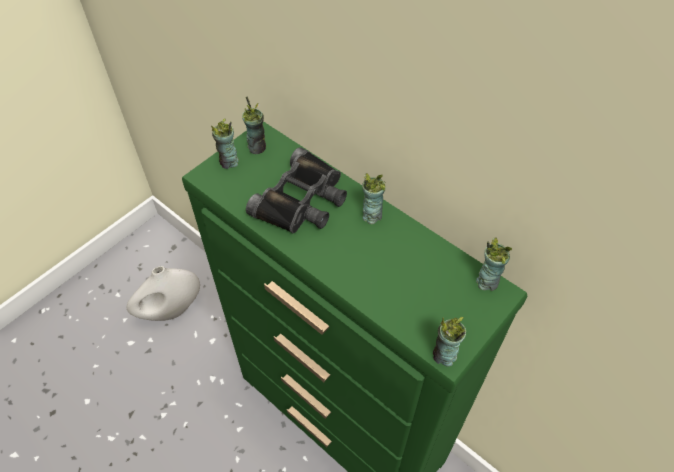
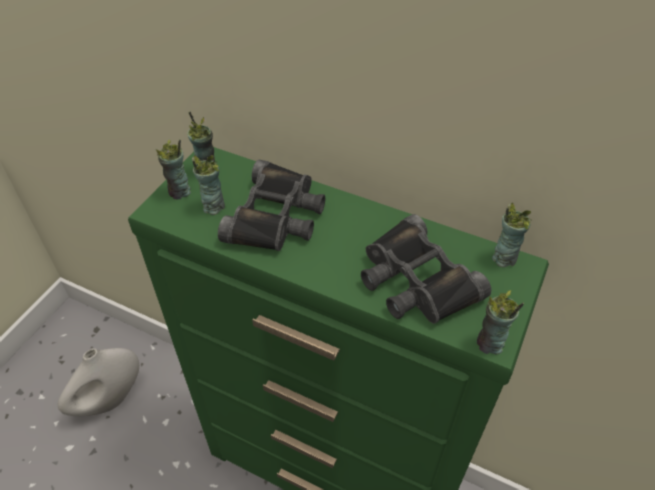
camera: 15 degrees left, 5 degrees down
cup [362,173,386,224] -> cup moved to [192,155,225,215]
none -> black binoculars [361,214,491,324]

